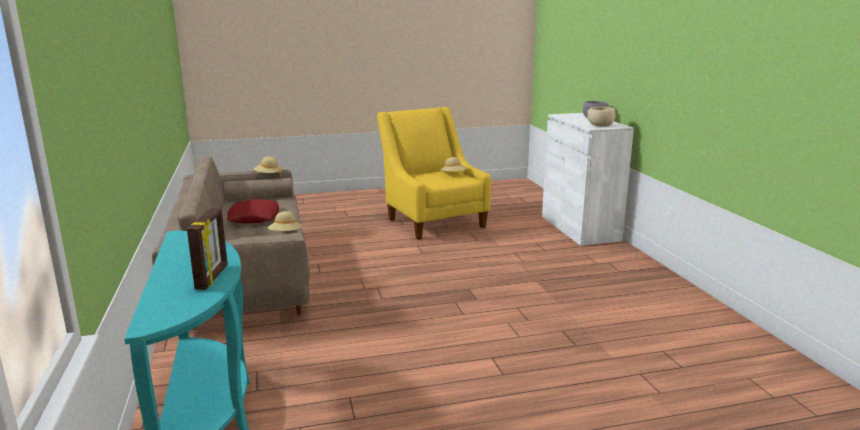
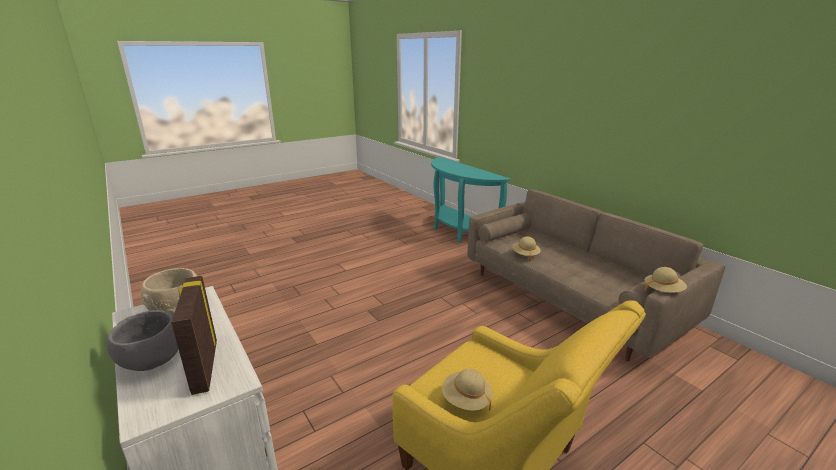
camera: 160 degrees right, 5 degrees up
picture frame [187,208,228,290] -> picture frame moved to [171,276,217,395]
red pillow [227,199,279,224] -> none

